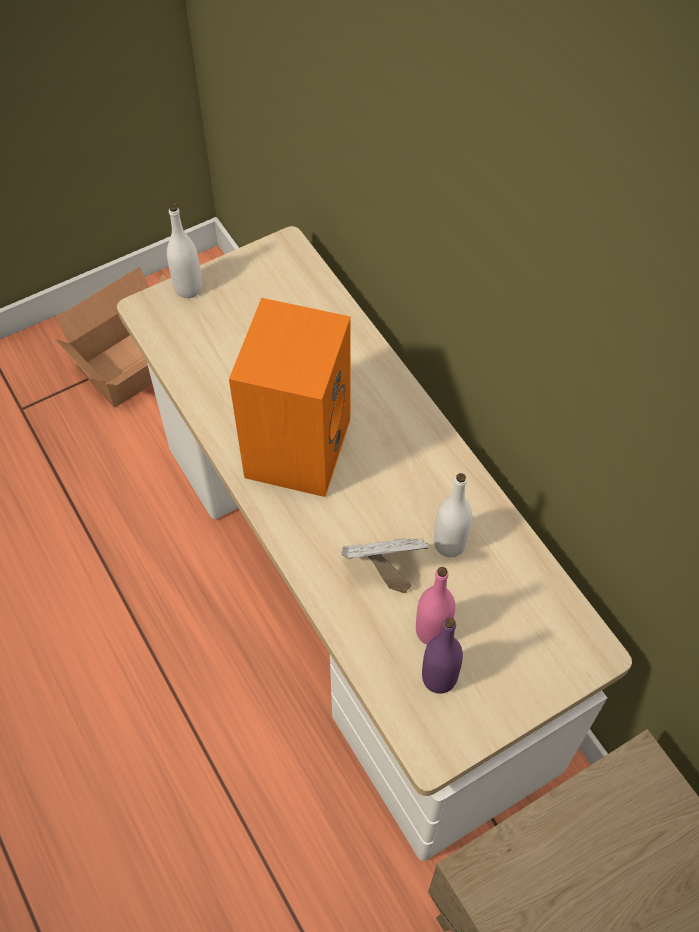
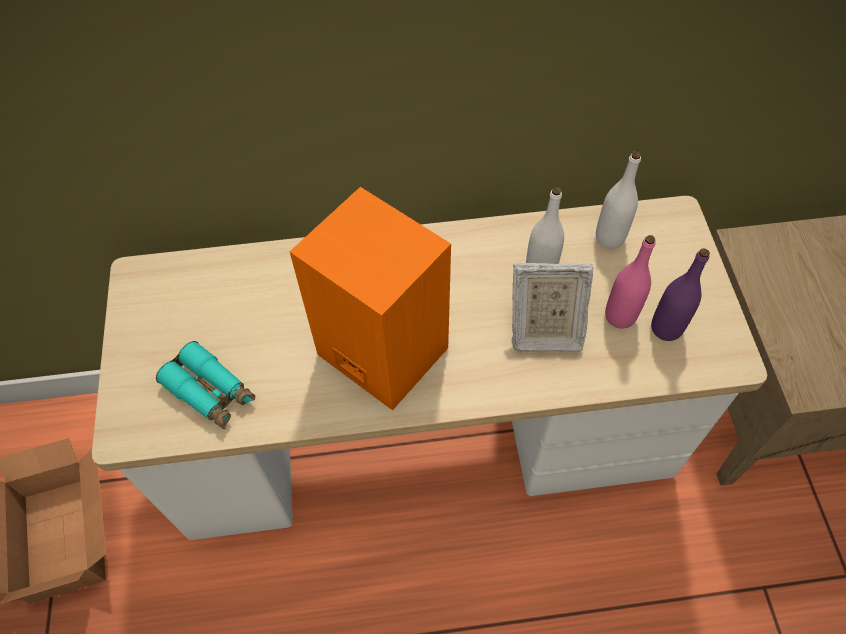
camera: 65 degrees left, 0 degrees up
white bottle [167,204,202,298] -> white bottle moved to [596,151,641,249]
picture frame [342,539,428,593] -> picture frame turned 105 degrees counterclockwise [512,263,594,352]
none -> turquoise binoculars [156,341,255,429]

